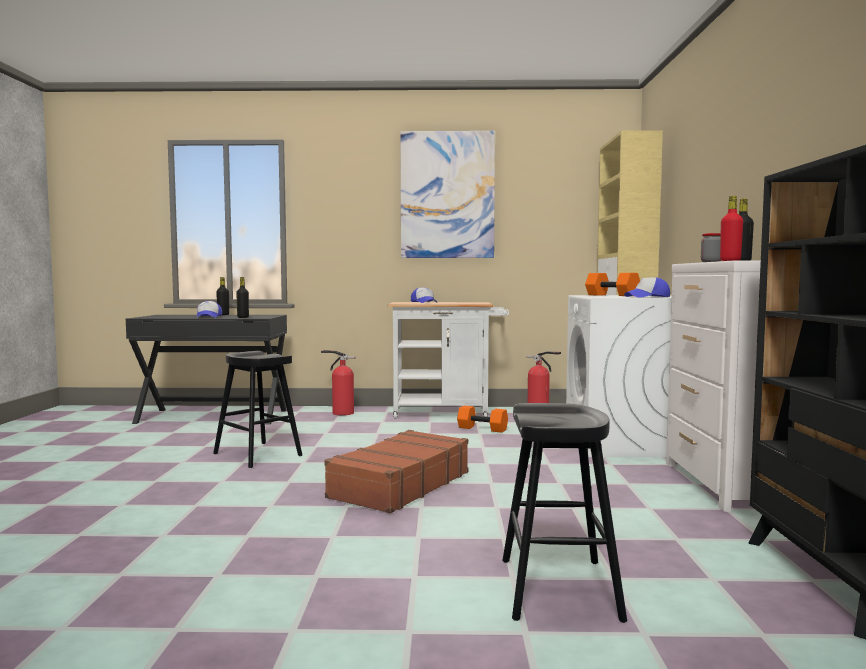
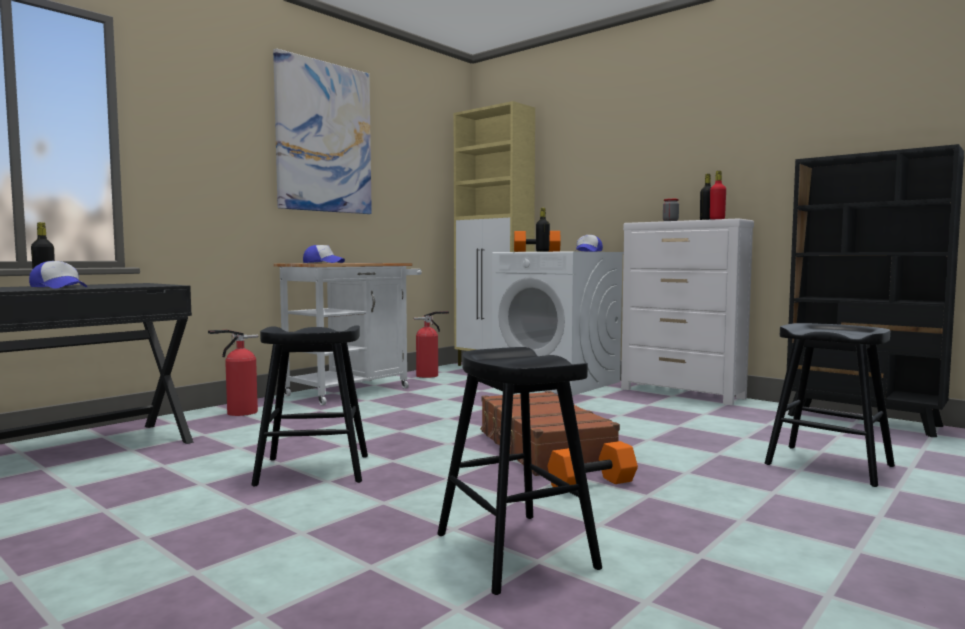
camera: 50 degrees left, 0 degrees up
black bottle [236,277,249,318] -> black bottle moved to [536,208,550,252]
orange dumbbell [457,406,508,433] -> orange dumbbell moved to [548,441,638,487]
none -> black stool [437,347,602,595]

